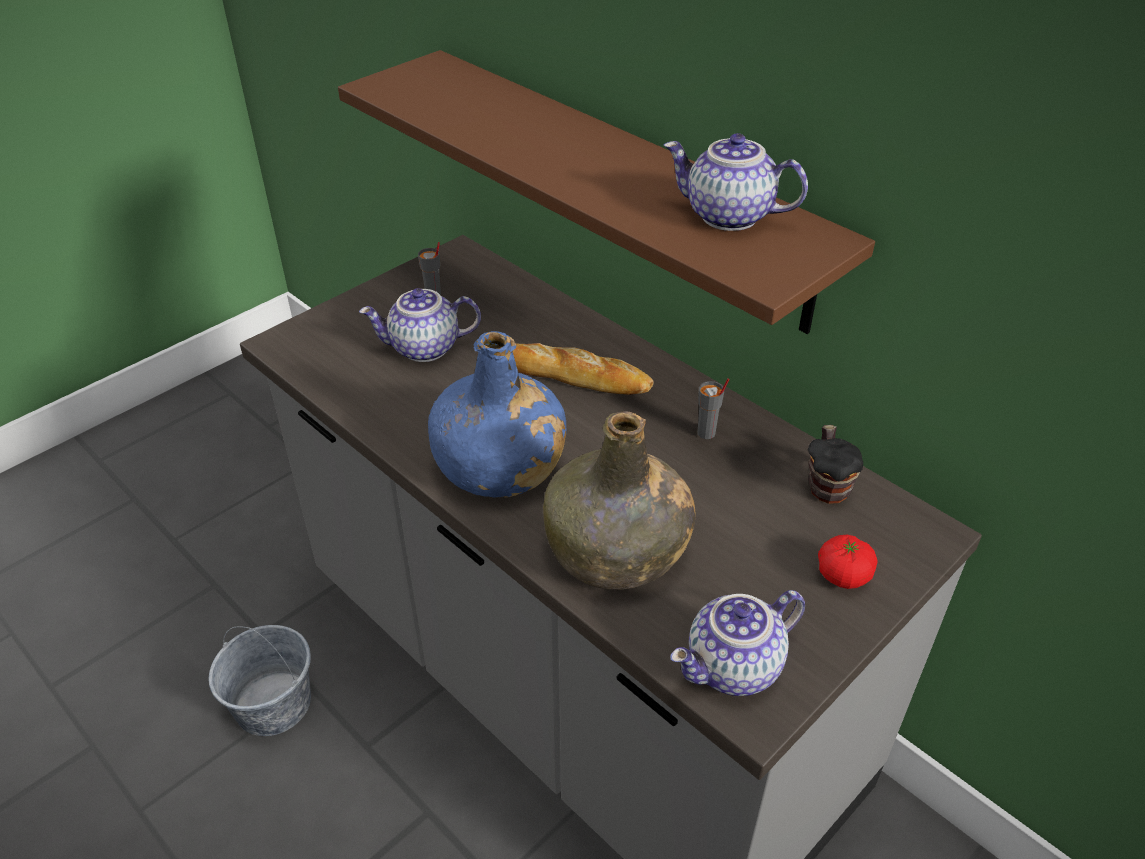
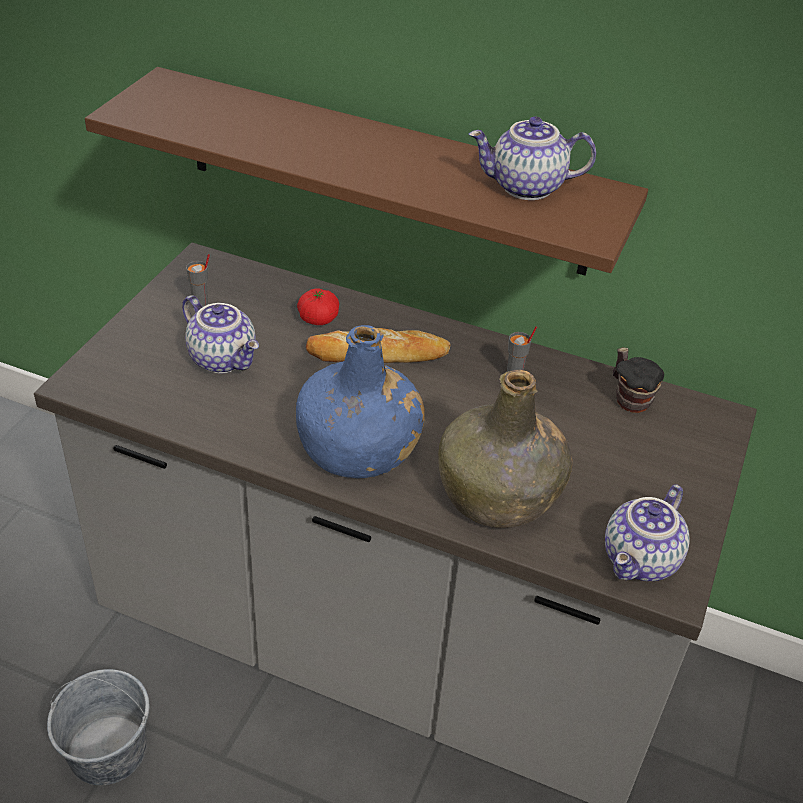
camera: 25 degrees left, 0 degrees up
teapot [359,288,481,362] -> teapot turned 105 degrees counterclockwise [182,295,259,373]
tomato [818,535,877,589] -> tomato moved to [297,288,339,325]

